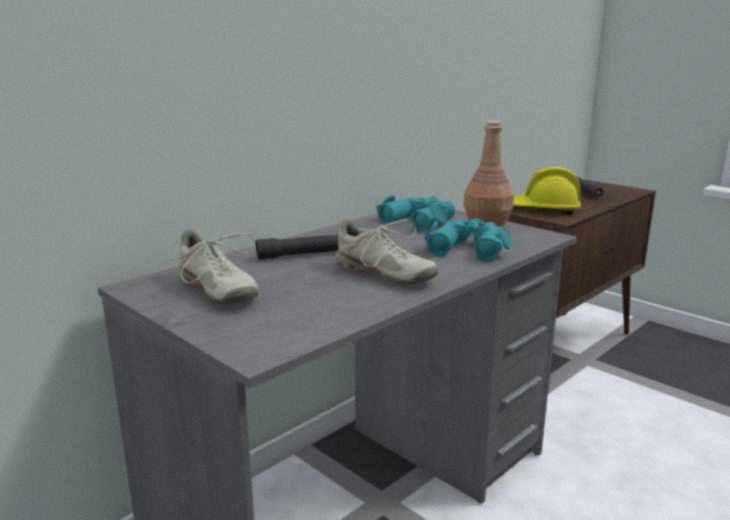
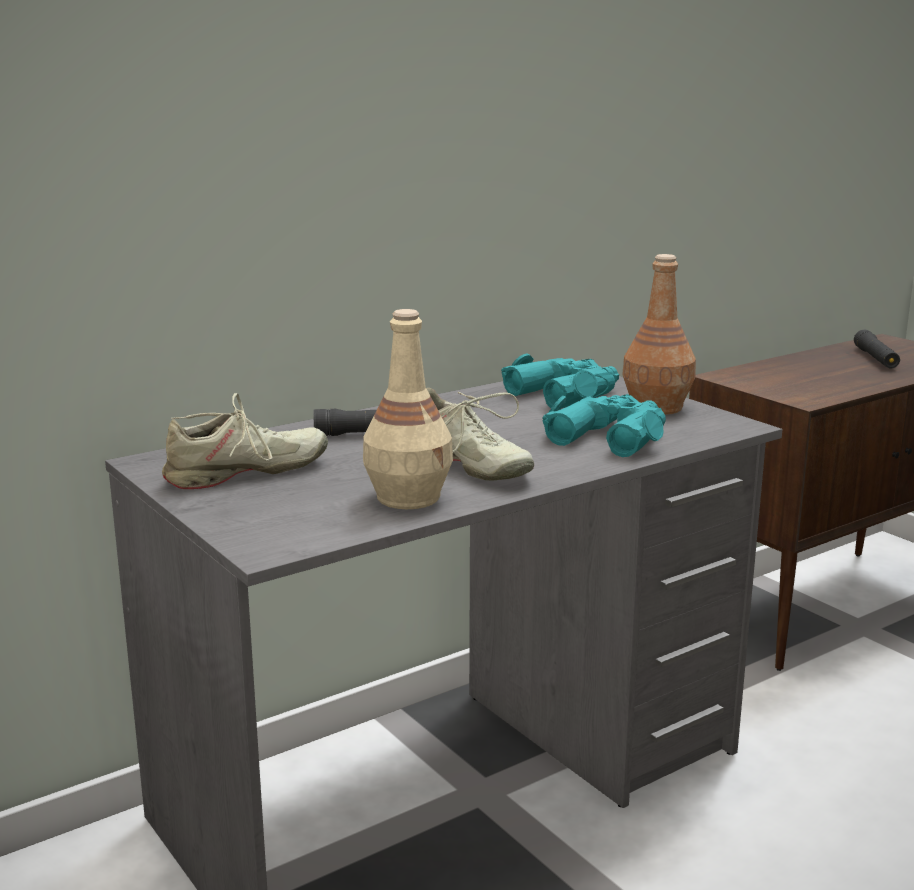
camera: 10 degrees right, 0 degrees up
beige shoe [160,229,258,304] -> beige shoe turned 90 degrees counterclockwise [162,393,328,489]
yellow hard hat [514,166,581,215] -> none
none -> beige bottle [363,309,453,509]

